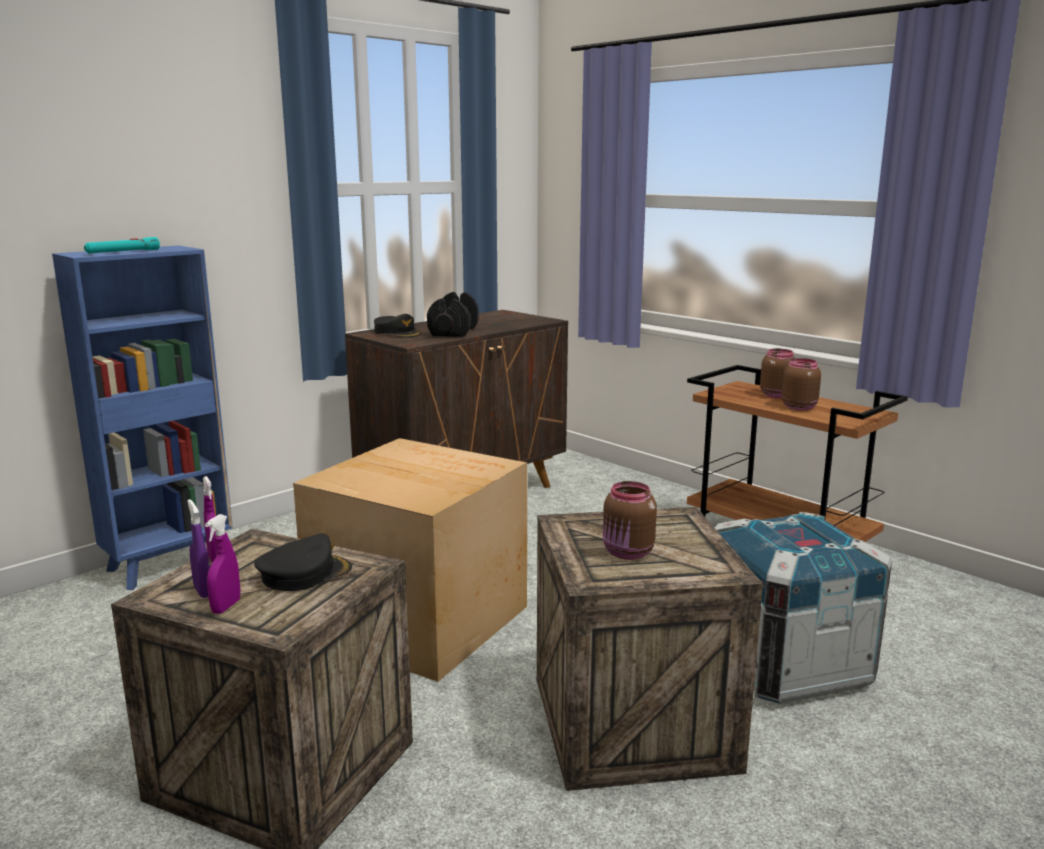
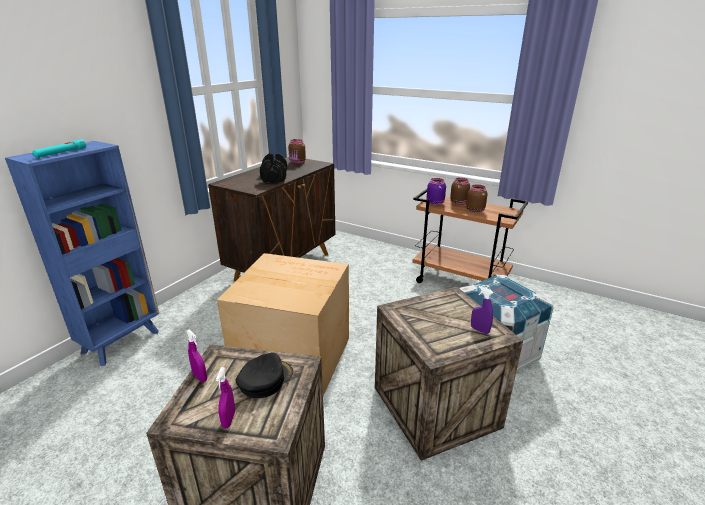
camera: 15 degrees left, 10 degrees up
purple spray bottle [187,499,210,598] -> purple spray bottle moved to [471,286,493,334]
black cap [374,314,422,338] -> none
brown jar [603,481,657,560] -> brown jar moved to [288,139,306,164]
none -> purple jar [427,178,446,205]

